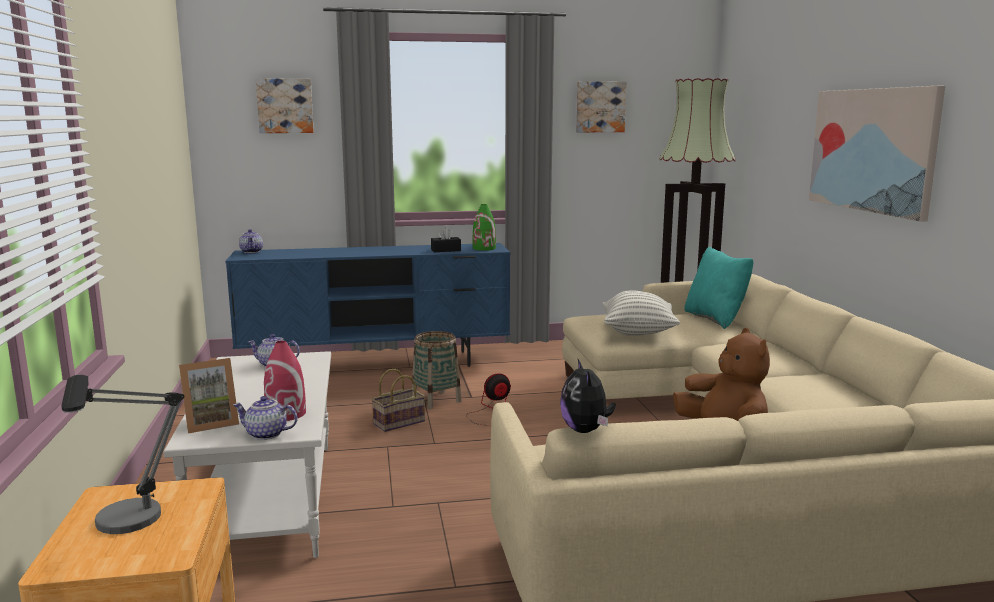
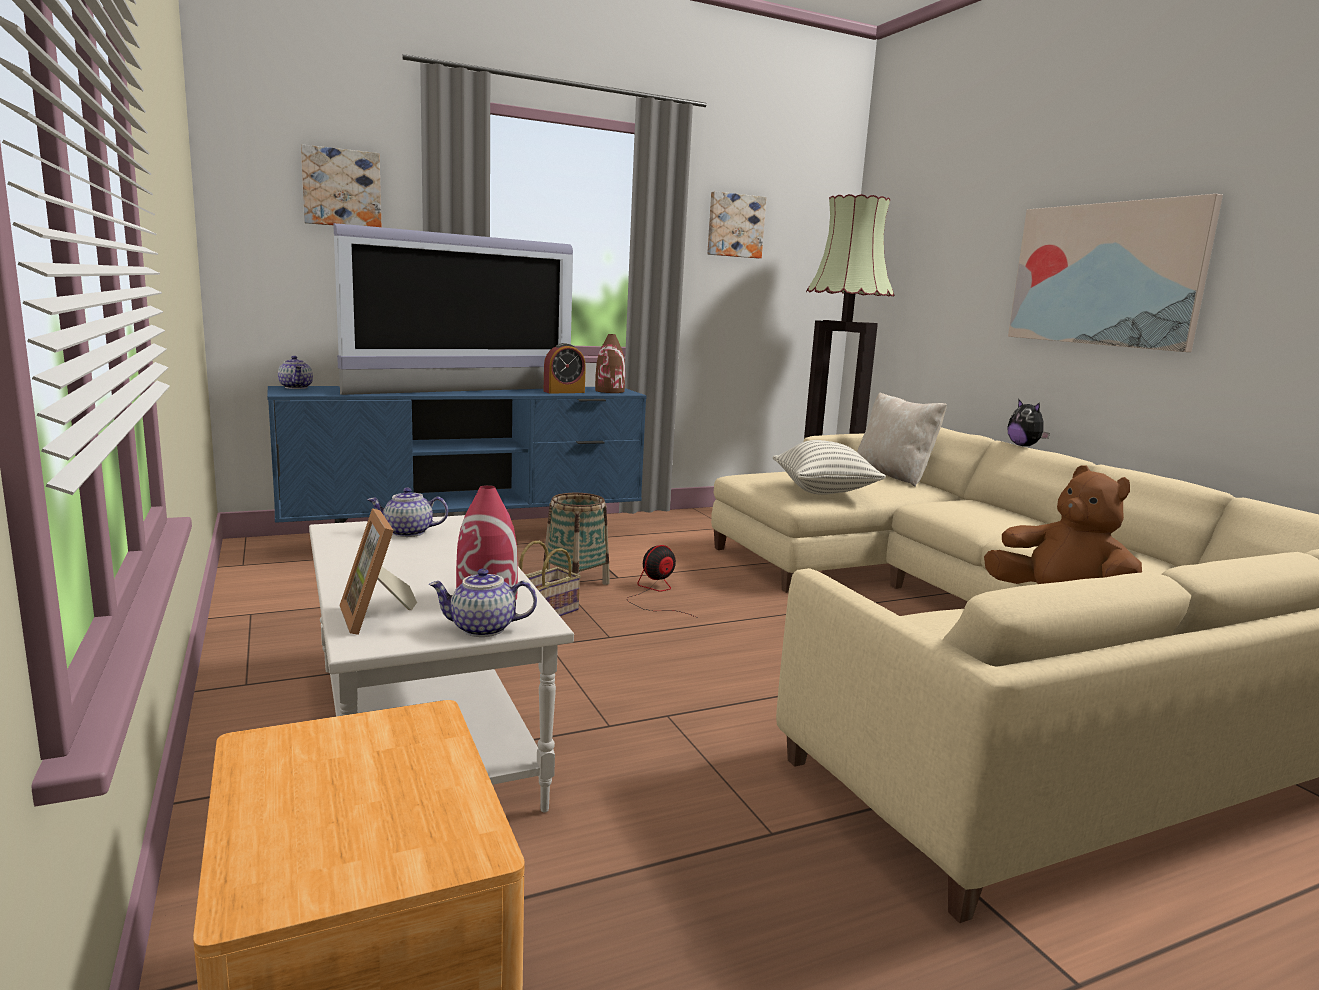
camera: 15 degrees left, 0 degrees up
table lamp [61,375,184,534] -> none
picture frame [179,358,239,433] -> picture frame turned 105 degrees clockwise [339,508,417,635]
black tissue box [431,227,461,252] -> alarm clock [544,343,586,393]
green vase [473,204,496,251] -> brown vase [595,334,625,393]
plush toy [560,359,616,433] -> plush toy moved to [1008,399,1050,446]
turquoise pillow [685,247,753,329] -> beige pillow [857,392,947,487]
none -> television [333,223,573,395]

